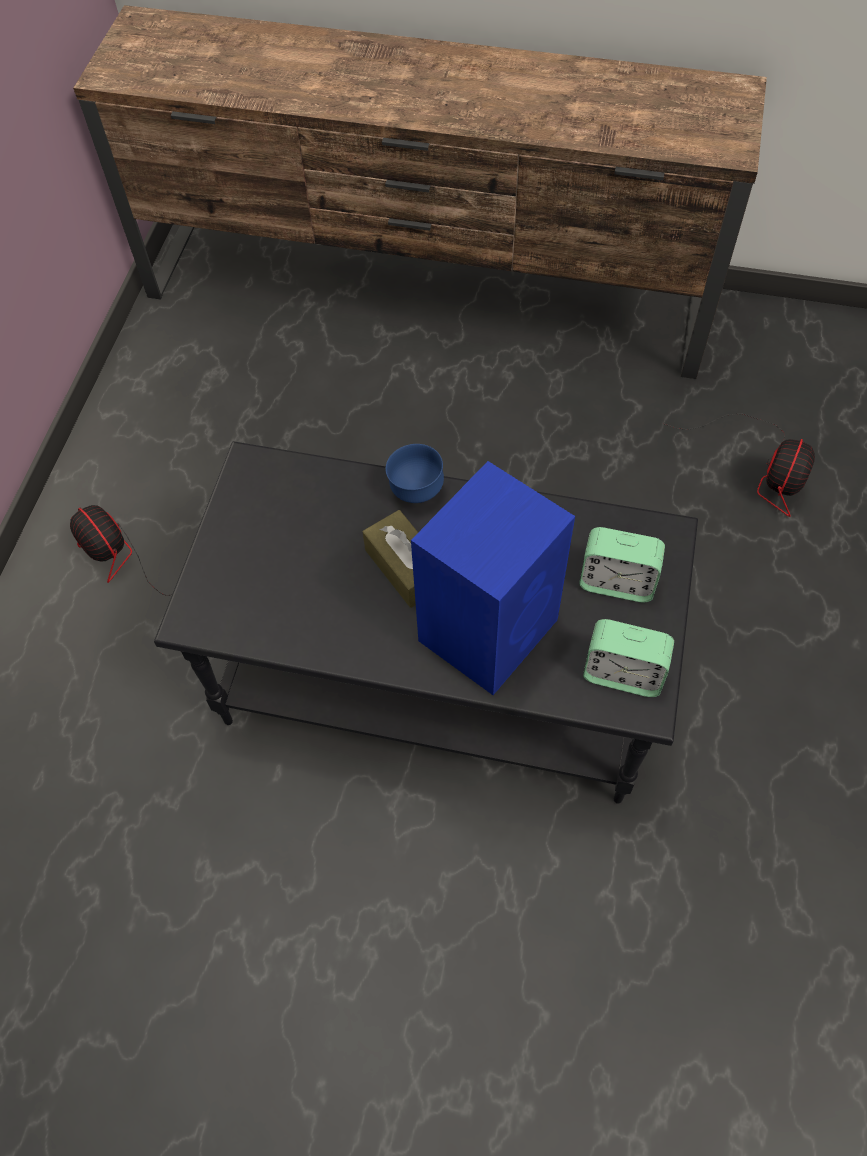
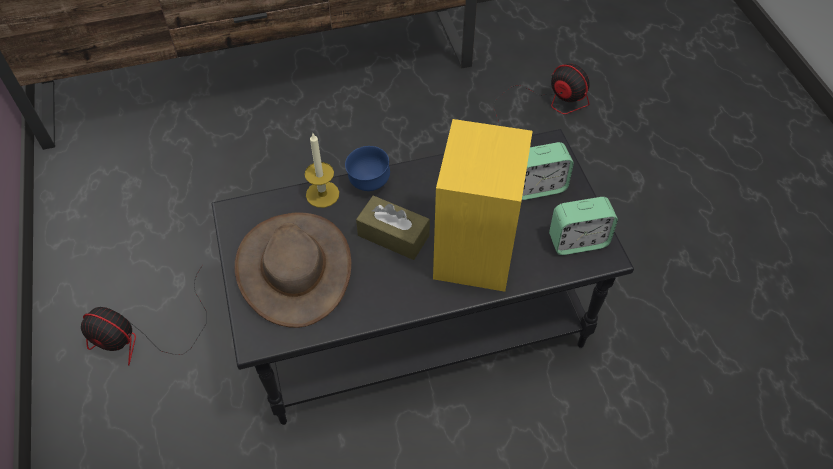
camera: 30 degrees left, 5 degrees down
blue speaker [411,461,575,695] -> yellow speaker [433,119,533,292]
fan [663,413,815,517] -> fan turned 45 degrees counterclockwise [493,64,590,126]
none -> brown hat [235,212,351,328]
none -> candle [305,133,339,208]

